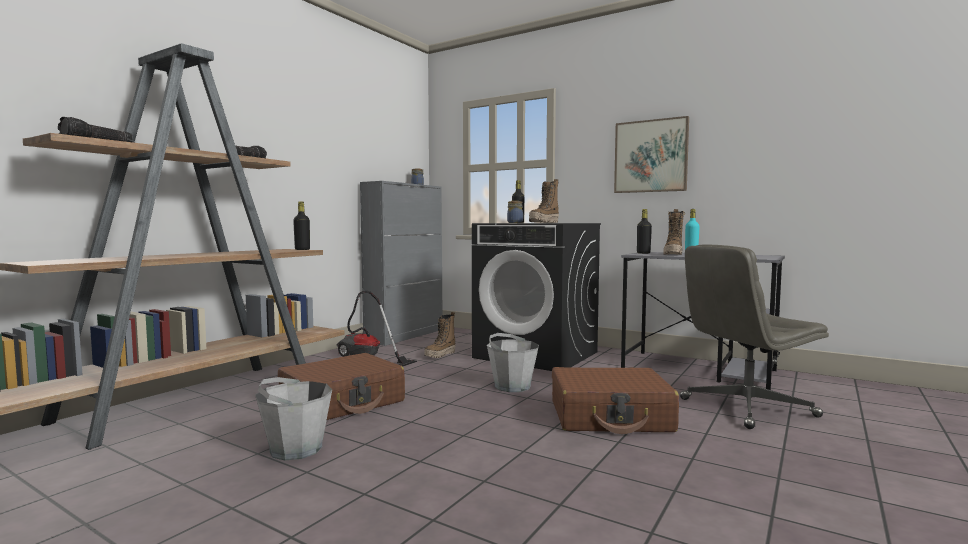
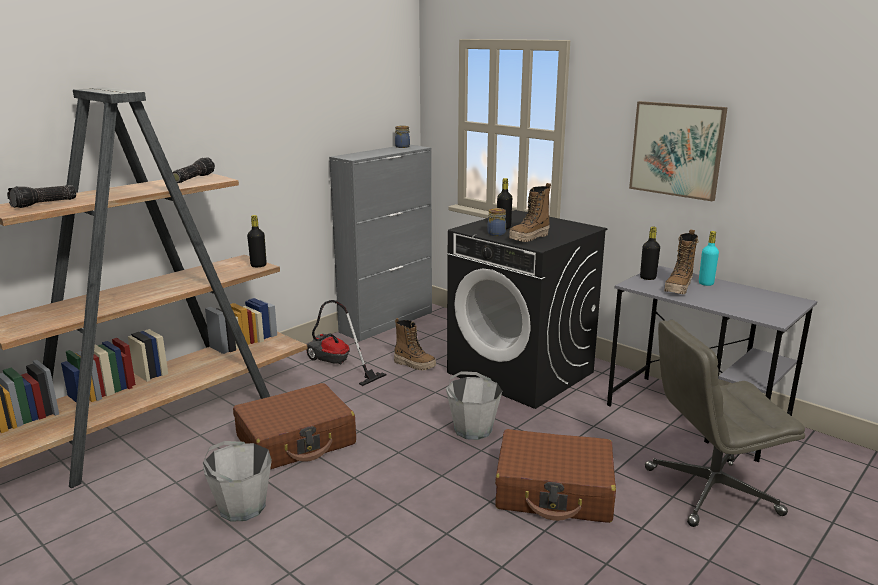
camera: 10 degrees right, 15 degrees up
boot [424,312,456,358] -> boot turned 105 degrees counterclockwise [394,318,436,370]

